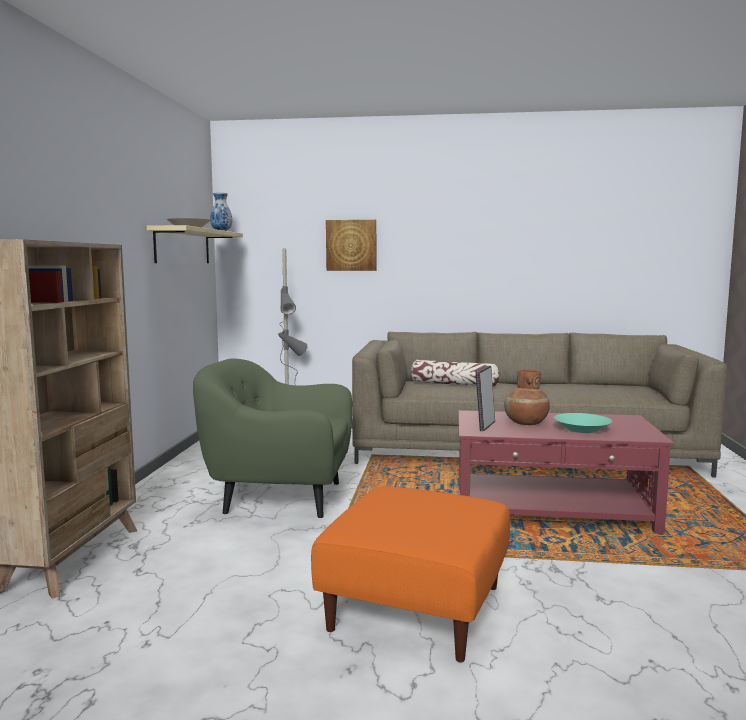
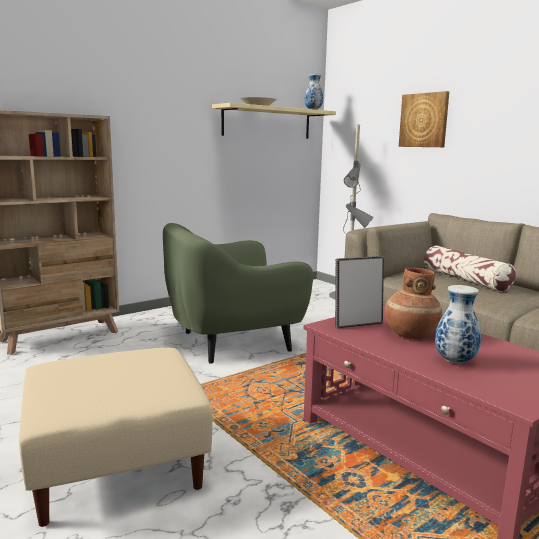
camera: 45 degrees right, 5 degrees up
green armchair [193,358,352,518] -> green armchair turned 75 degrees counterclockwise [163,223,313,364]
orange ottoman [311,487,510,663] -> beige ottoman [19,348,213,527]
turquoise bowl [554,413,612,433] -> vase [435,285,481,364]

